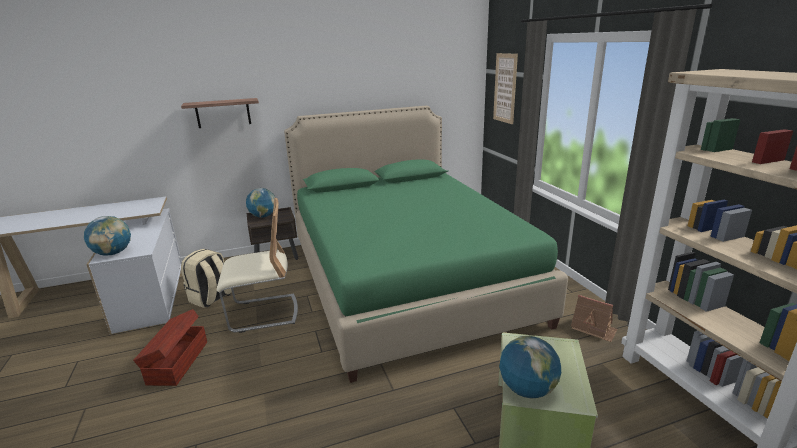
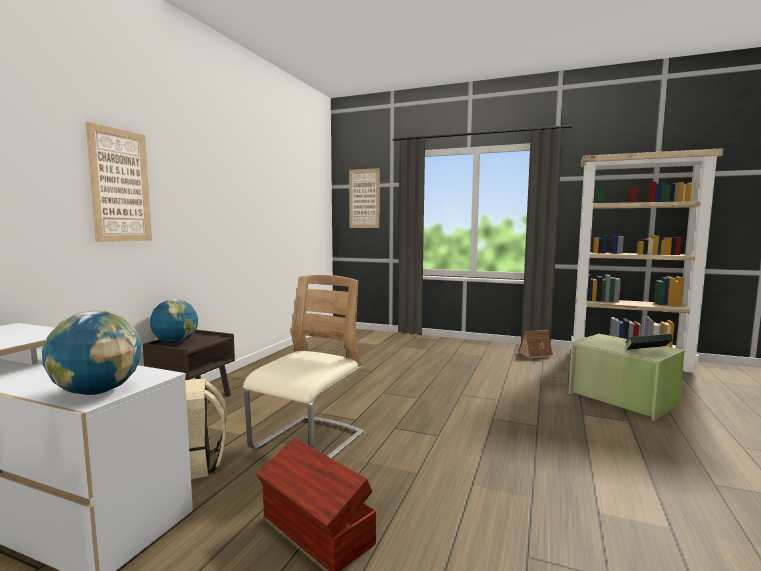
camera: 50 degrees left, 15 degrees down
shelf [181,98,259,128] -> picture [86,122,152,242]
green bed [284,106,568,383] -> none
globe [499,336,561,399] -> book [625,334,673,350]

